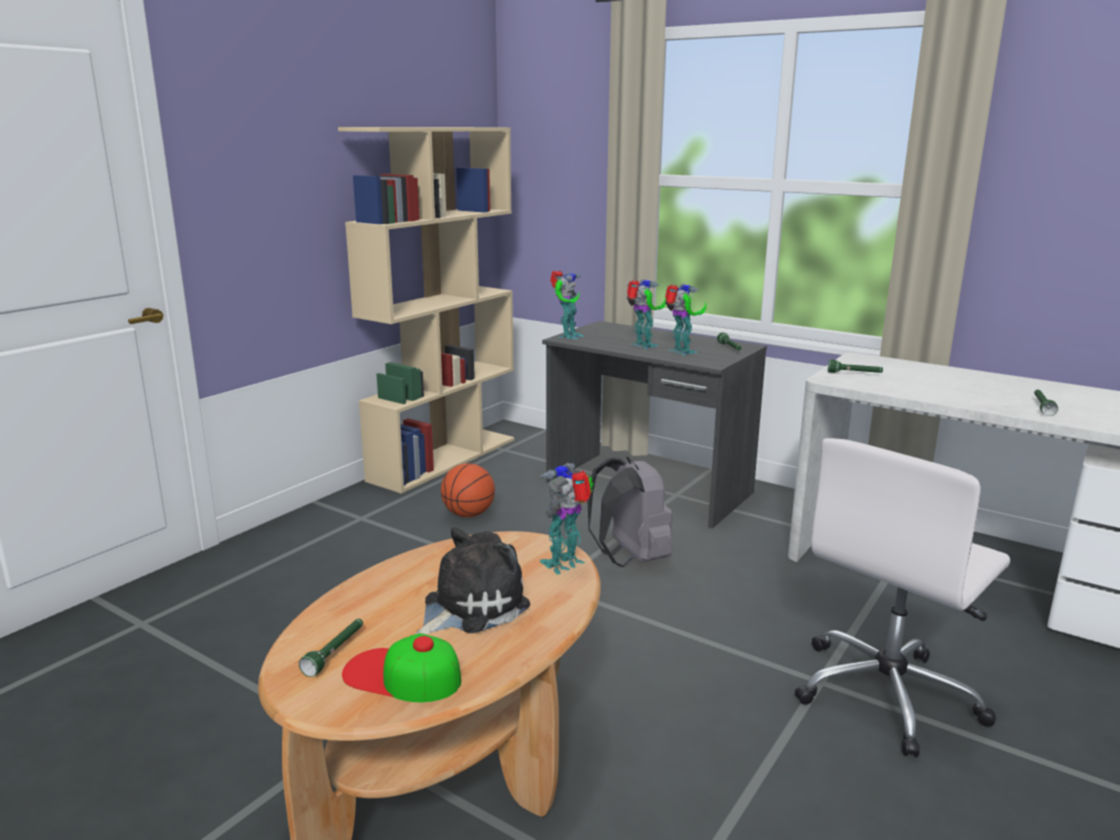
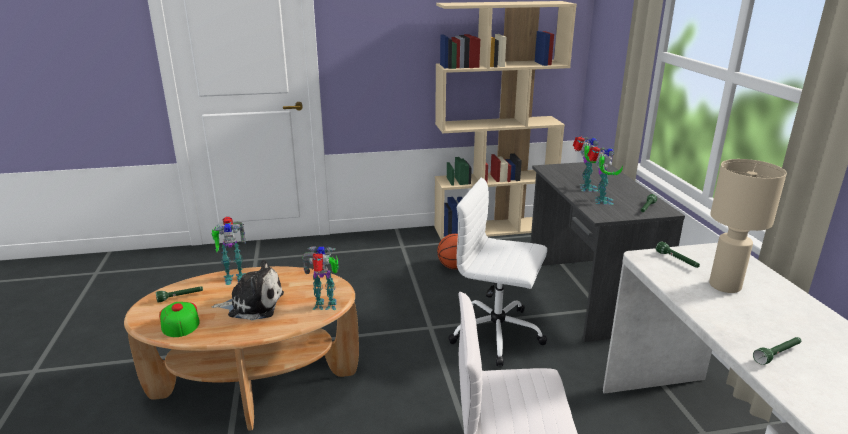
camera: 45 degrees right, 5 degrees up
toy robot [550,271,584,339] -> toy robot moved to [211,216,246,285]
grey backpack [587,457,673,567] -> white office chair [448,178,547,366]
none -> beige table lamp [709,159,787,293]

